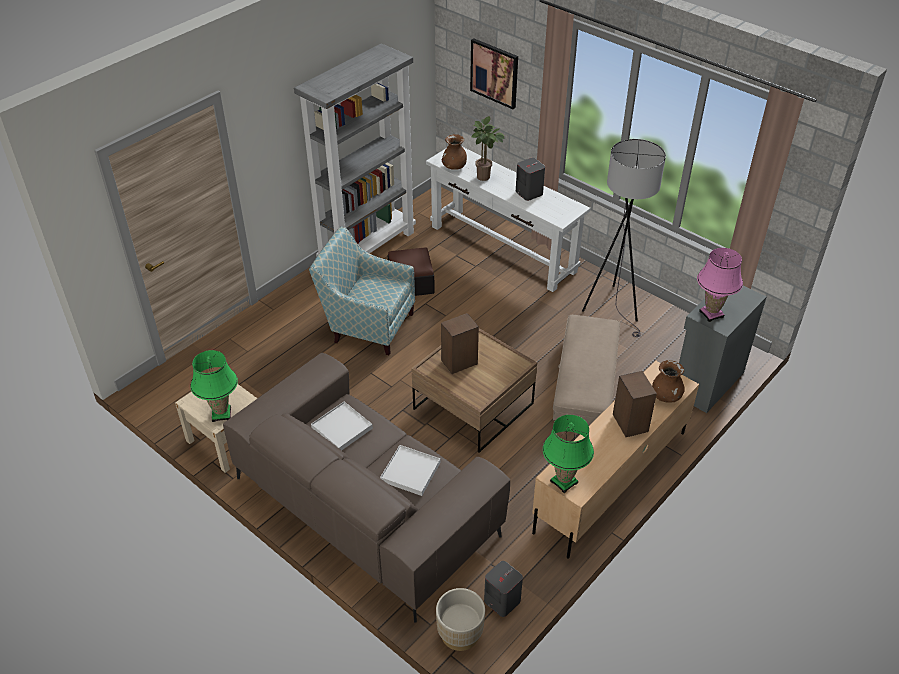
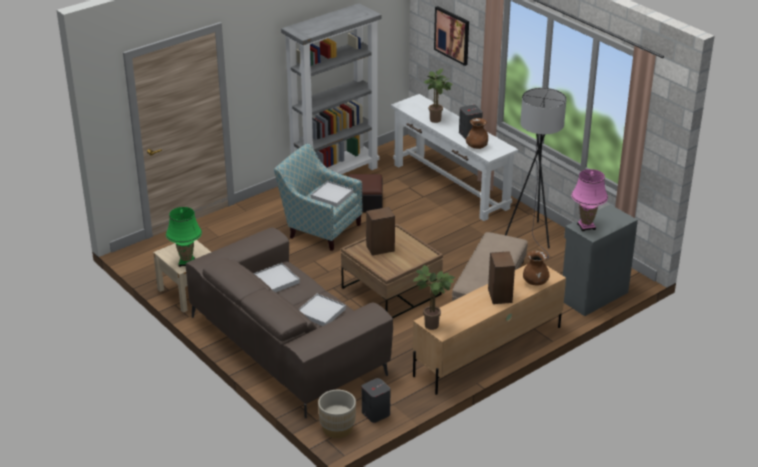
camera: 10 degrees right, 10 degrees down
brown vase [442,134,467,170] -> brown vase moved to [466,118,488,149]
green table lamp [543,415,594,493] -> potted plant [413,265,455,330]
none -> white tray [311,181,353,207]

